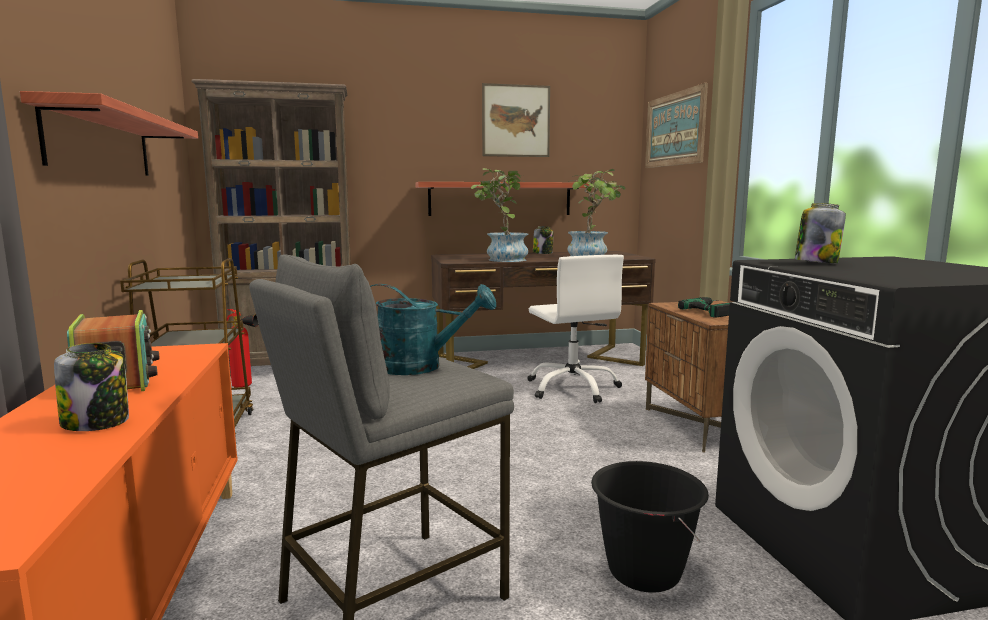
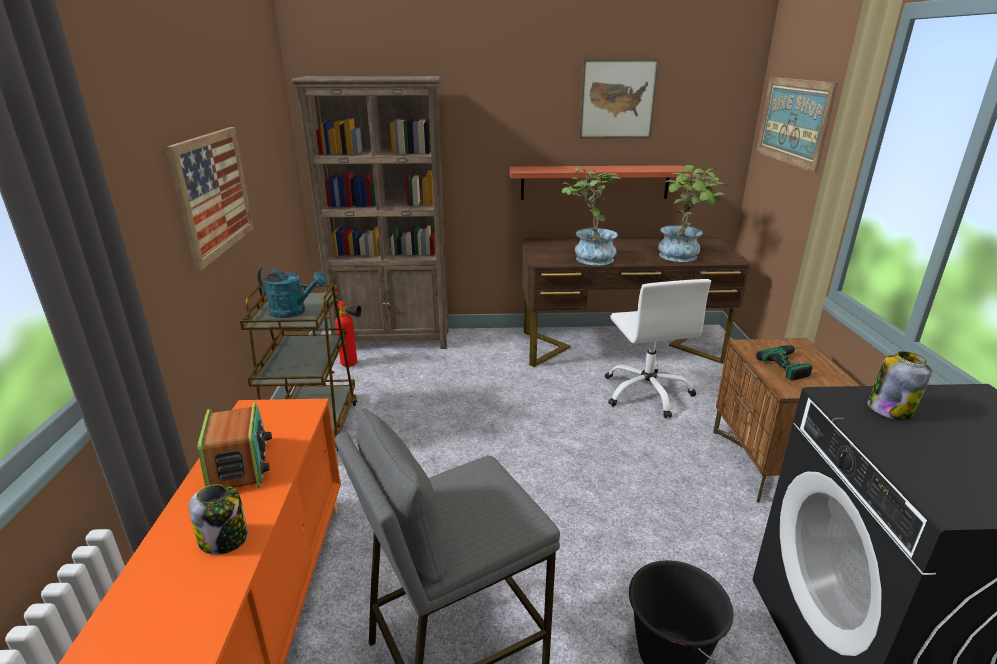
camera: 10 degrees right, 15 degrees up
shelf [20,91,198,176] -> picture [166,127,254,271]
turquoise watering can [370,284,496,375] -> turquoise watering can moved to [257,266,327,318]
jar [533,226,554,254] -> none

